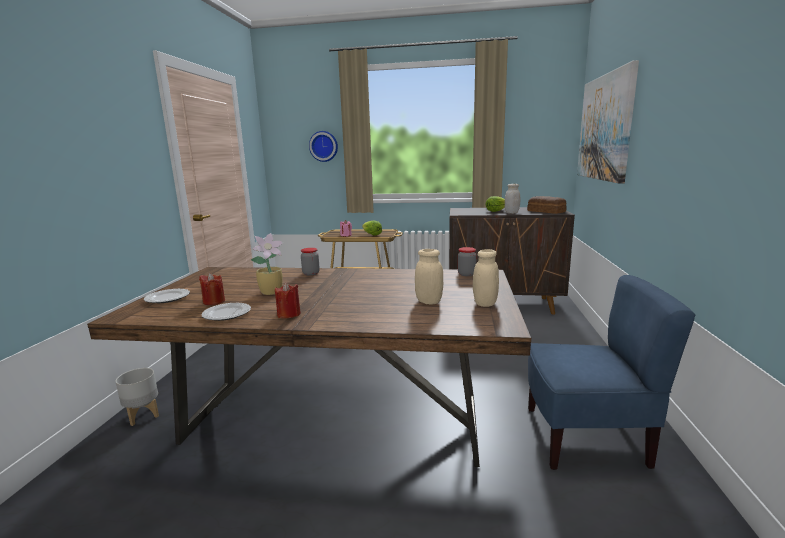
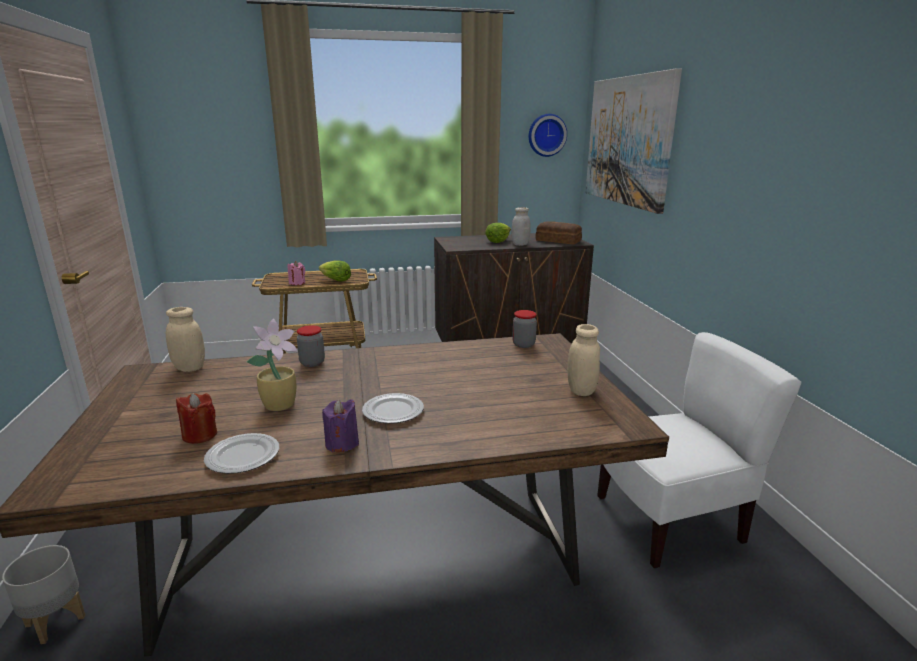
camera: 20 degrees left, 5 degrees up
plate [144,289,190,303] -> plate moved to [362,393,424,424]
red candle [275,282,301,318] -> purple candle [322,399,359,453]
wall clock [309,131,338,162] -> wall clock moved to [529,114,567,157]
beige jar [415,249,443,304] -> beige jar moved to [166,307,205,372]
blue chair [528,275,695,470] -> white chair [597,332,802,568]

